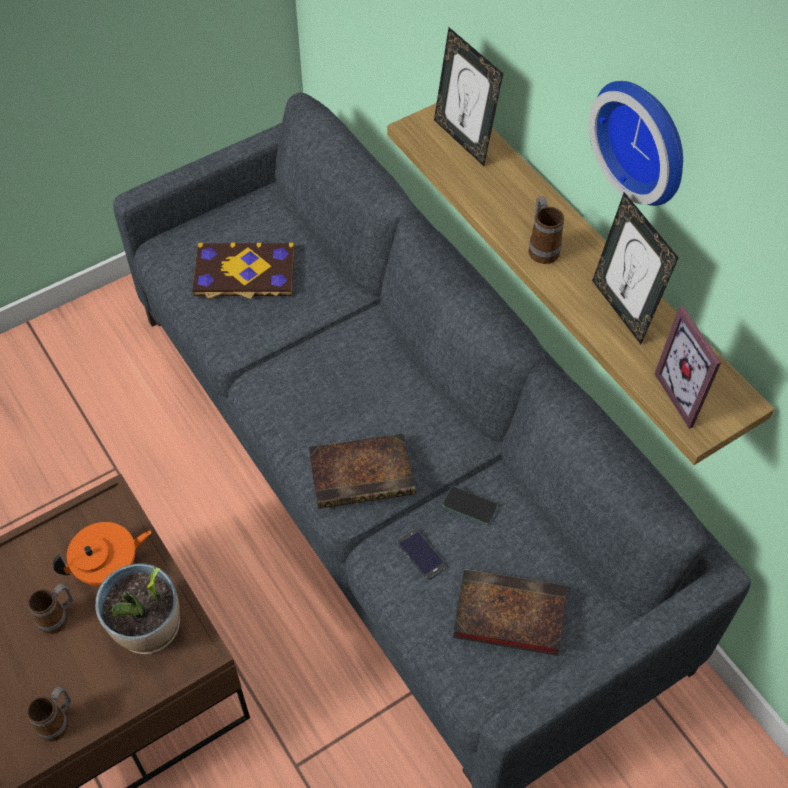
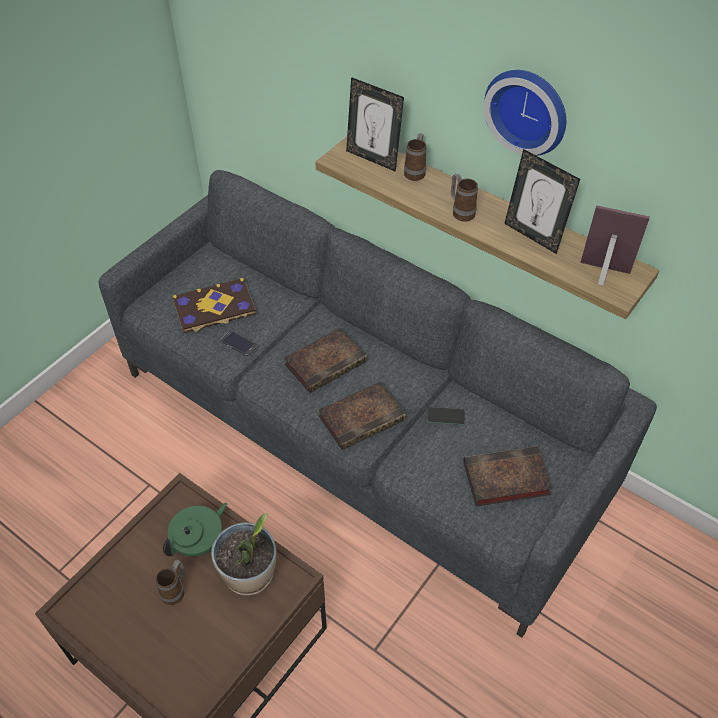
camera: 20 degrees left, 5 degrees down
mug [27,686,71,742] -> mug moved to [404,133,426,181]
orange teapot [53,522,152,586] -> green teapot [163,503,227,557]
phone [398,529,446,579] -> phone moved to [221,331,257,356]
picture frame [655,306,721,429] -> picture frame turned 150 degrees clockwise [580,205,650,285]
none -> book [284,328,368,393]

